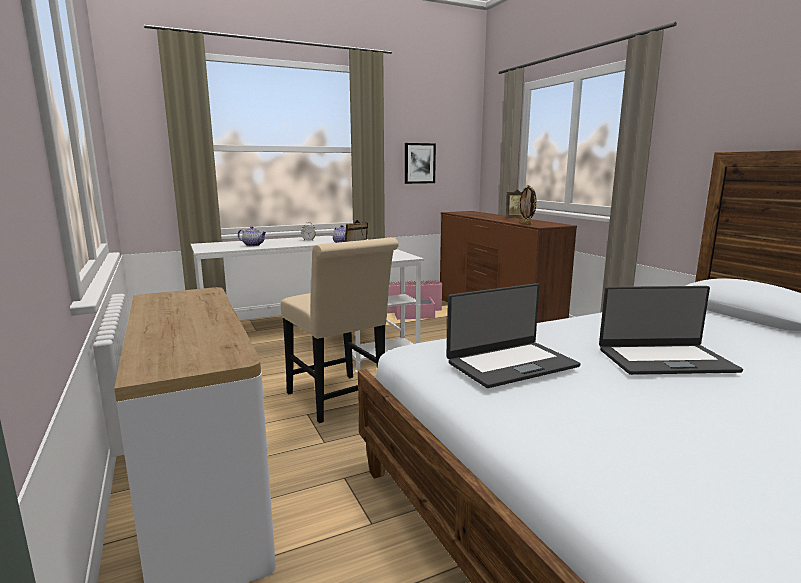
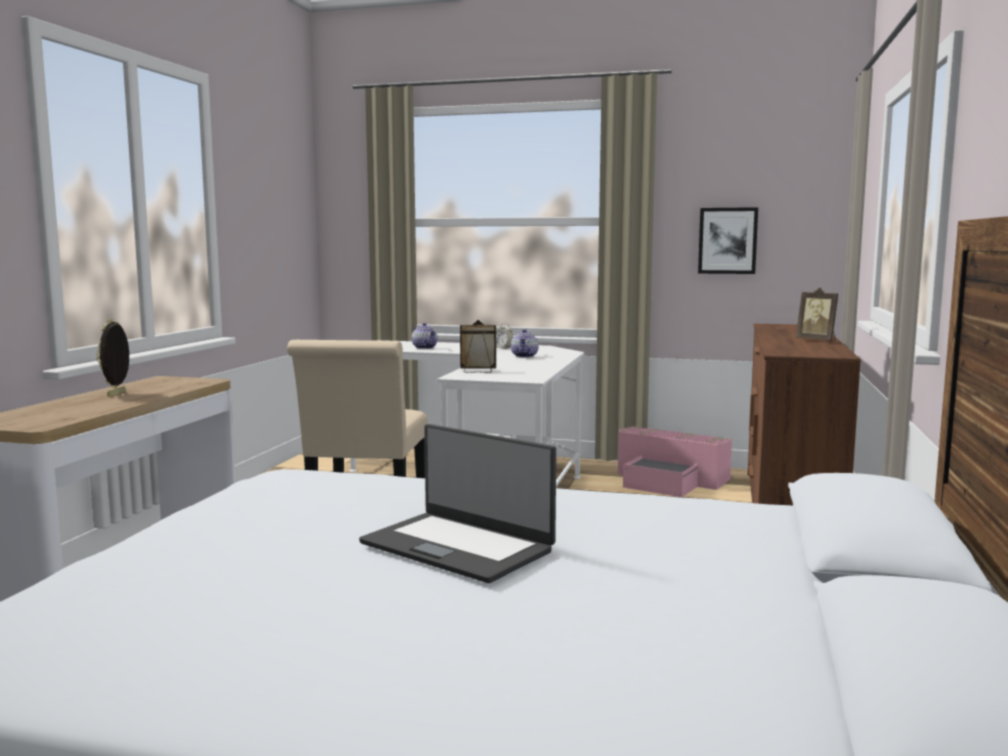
camera: 40 degrees right, 5 degrees down
laptop [446,283,581,388] -> none
picture frame [518,185,537,225] -> picture frame moved to [97,319,129,397]

